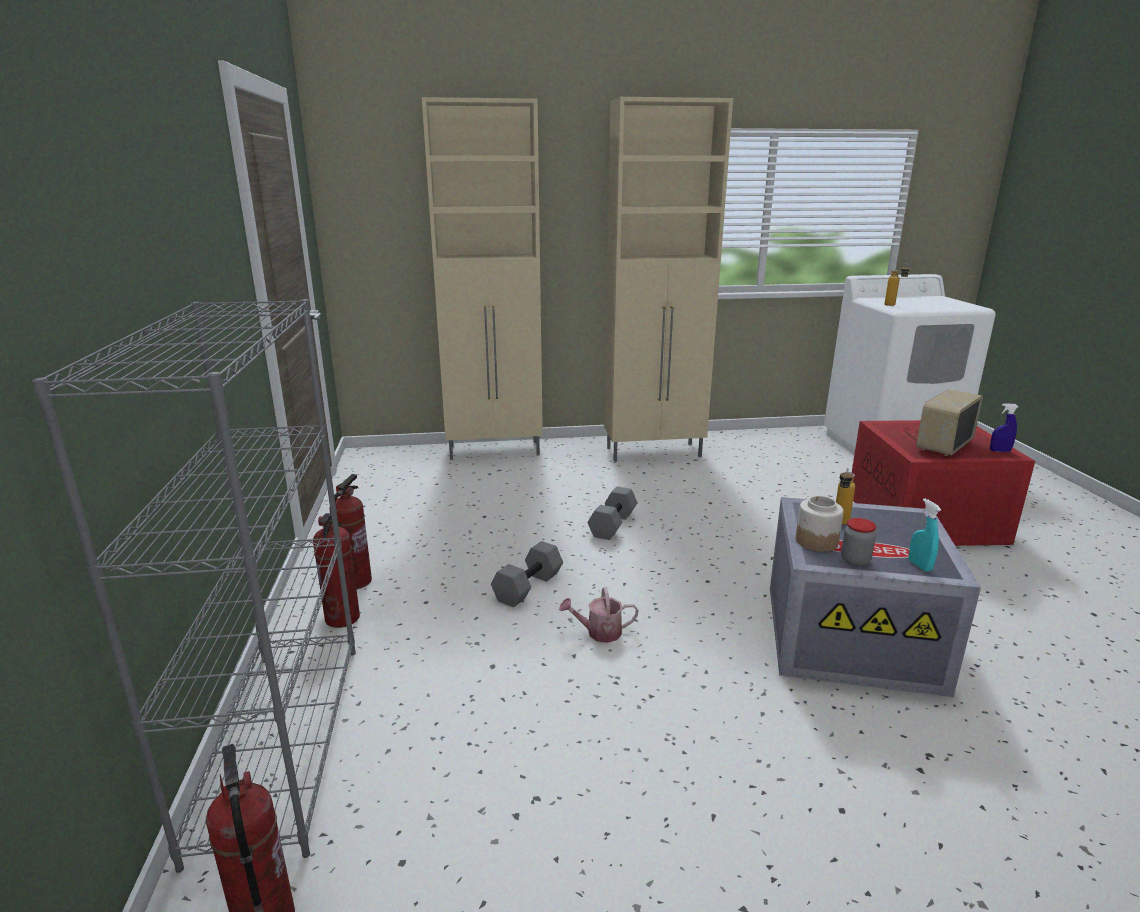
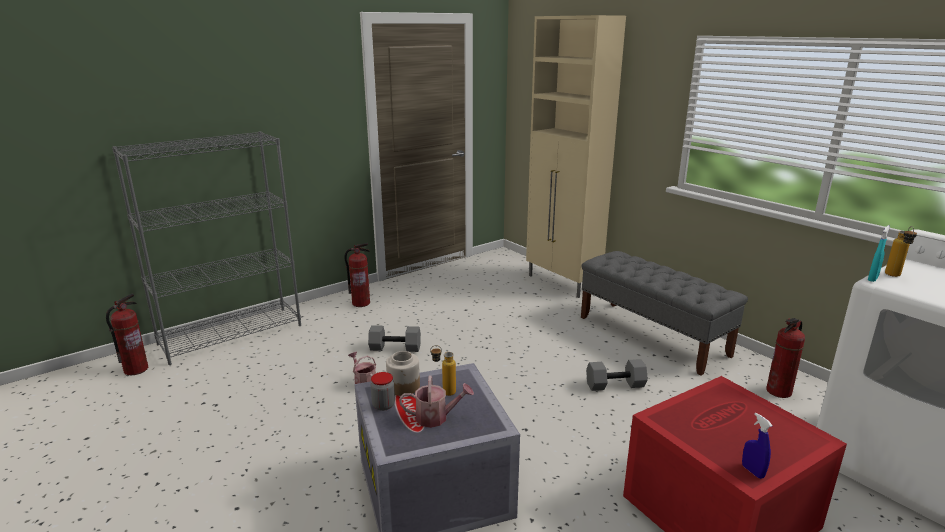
camera: 60 degrees right, 0 degrees up
fire extinguisher [313,513,360,628] -> fire extinguisher moved to [766,318,805,398]
grey dumbbell [587,486,638,540] -> grey dumbbell moved to [586,359,648,391]
beige cabinet [604,97,733,462] -> grey bench [581,251,748,376]
turquoise spray bottle [909,498,941,572] -> turquoise spray bottle moved to [868,225,890,282]
radio [916,389,983,456] -> none
none -> watering can [399,375,474,428]

